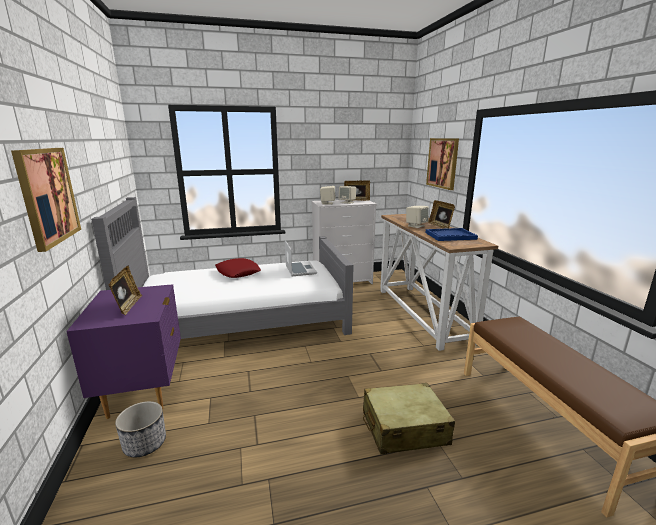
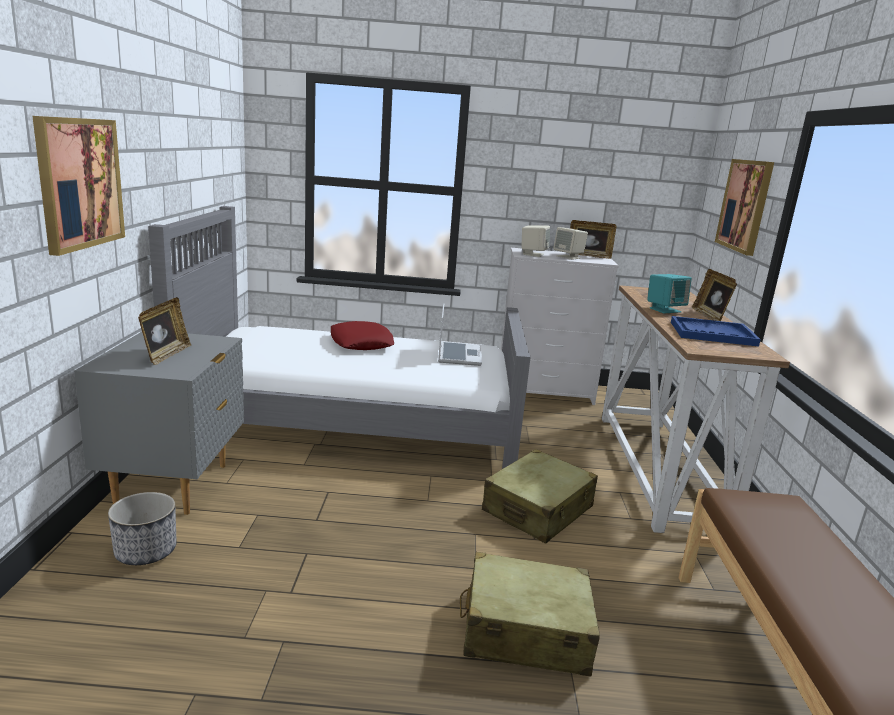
camera: 15 degrees right, 0 degrees up
purple nightstand [66,284,181,419] -> grey nightstand [74,332,244,515]
beige speaker [406,206,429,228] -> turquoise speaker [647,274,692,314]
none -> beige suitcase [482,449,598,544]

